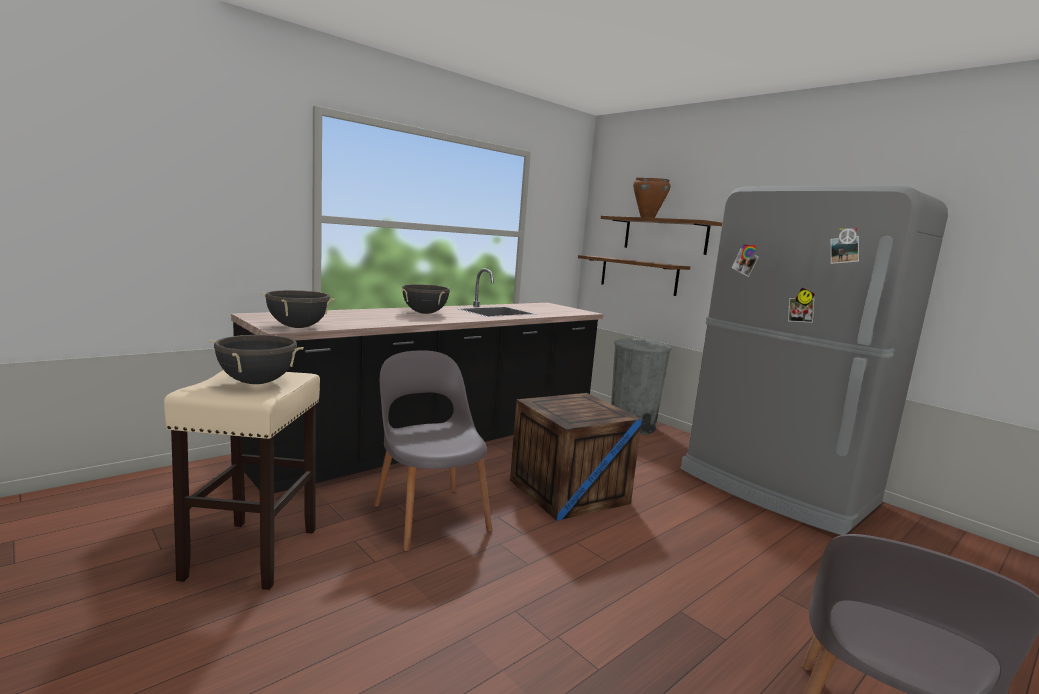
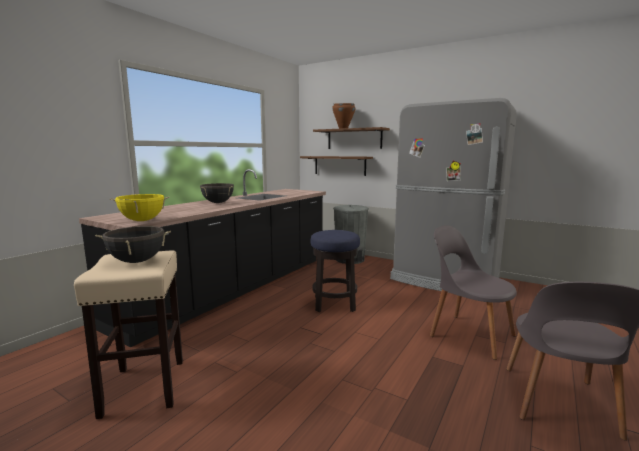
camera: 15 degrees left, 0 degrees up
black cooking pot [261,290,336,328] -> yellow cooking pot [110,194,169,221]
grey chair [373,350,492,552] -> grey chair moved to [430,225,517,360]
crate [510,393,642,521] -> stool [311,230,360,312]

